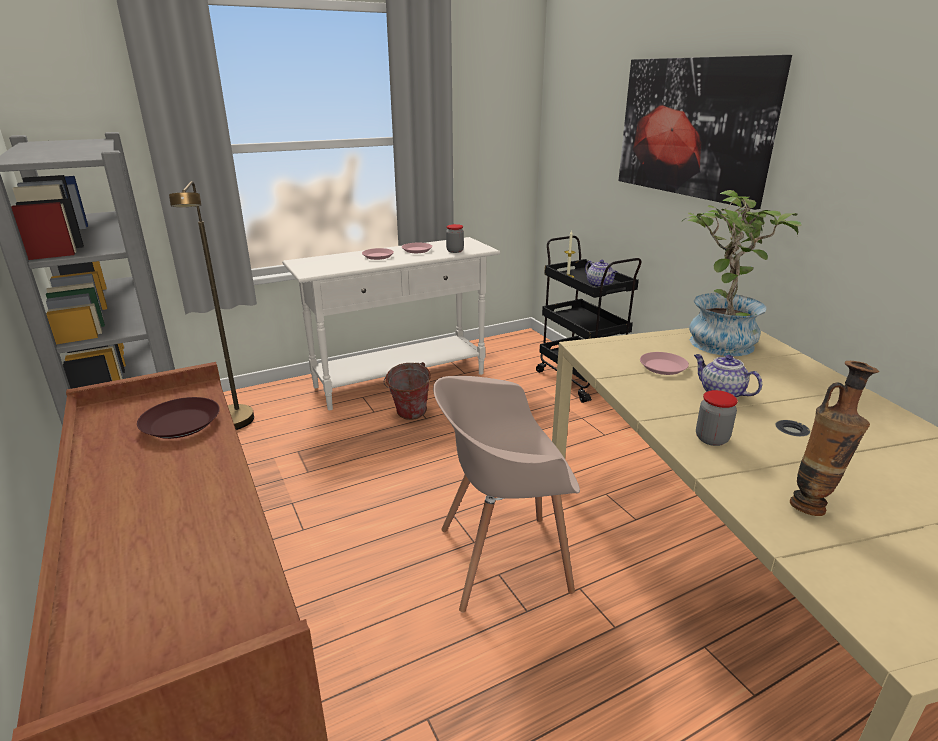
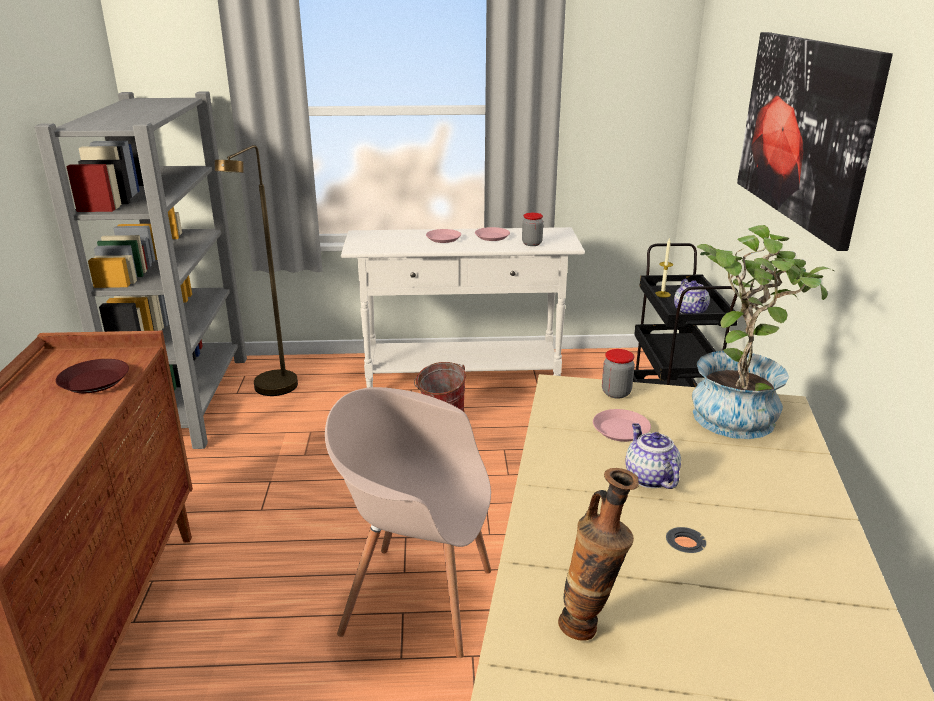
camera: 25 degrees right, 0 degrees up
jar [696,390,738,446] -> jar moved to [602,349,635,399]

